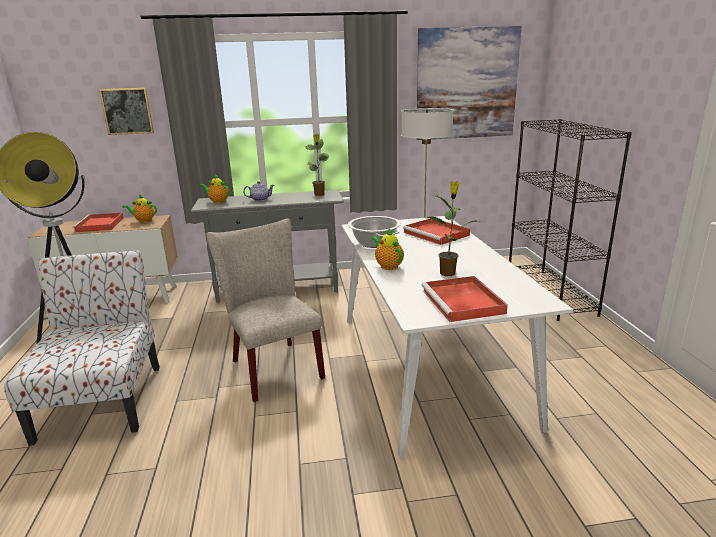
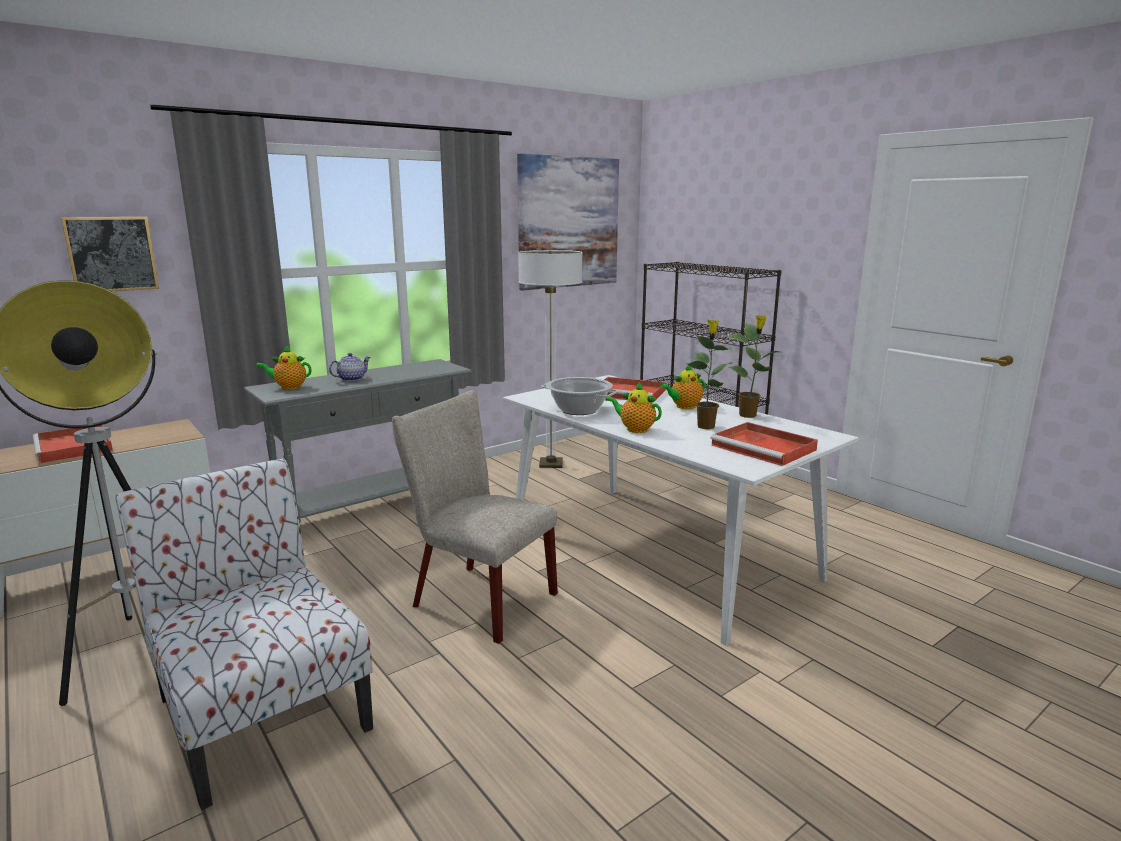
camera: 30 degrees left, 5 degrees down
teapot [122,195,157,223] -> teapot moved to [660,365,705,409]
potted plant [305,134,329,196] -> potted plant moved to [726,315,779,418]

